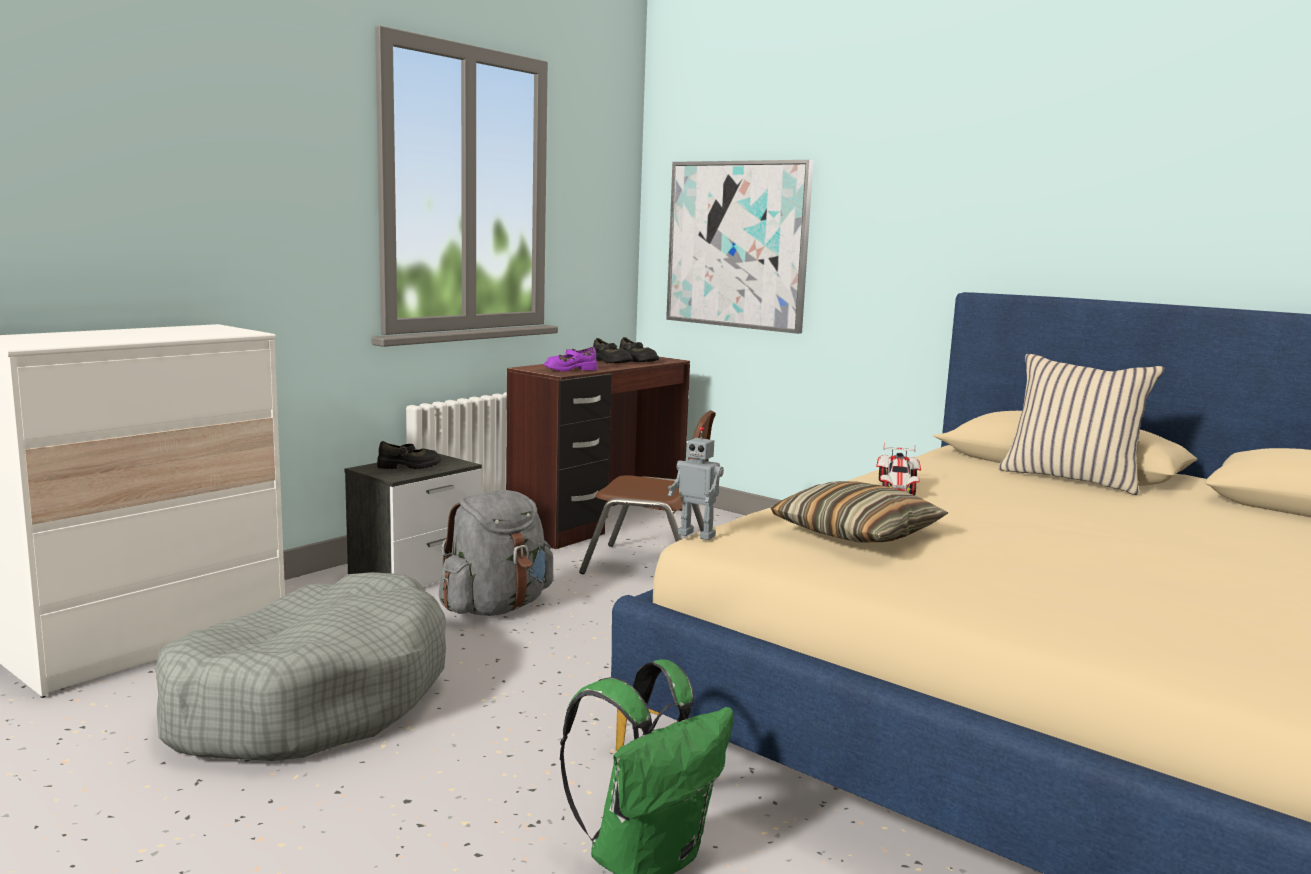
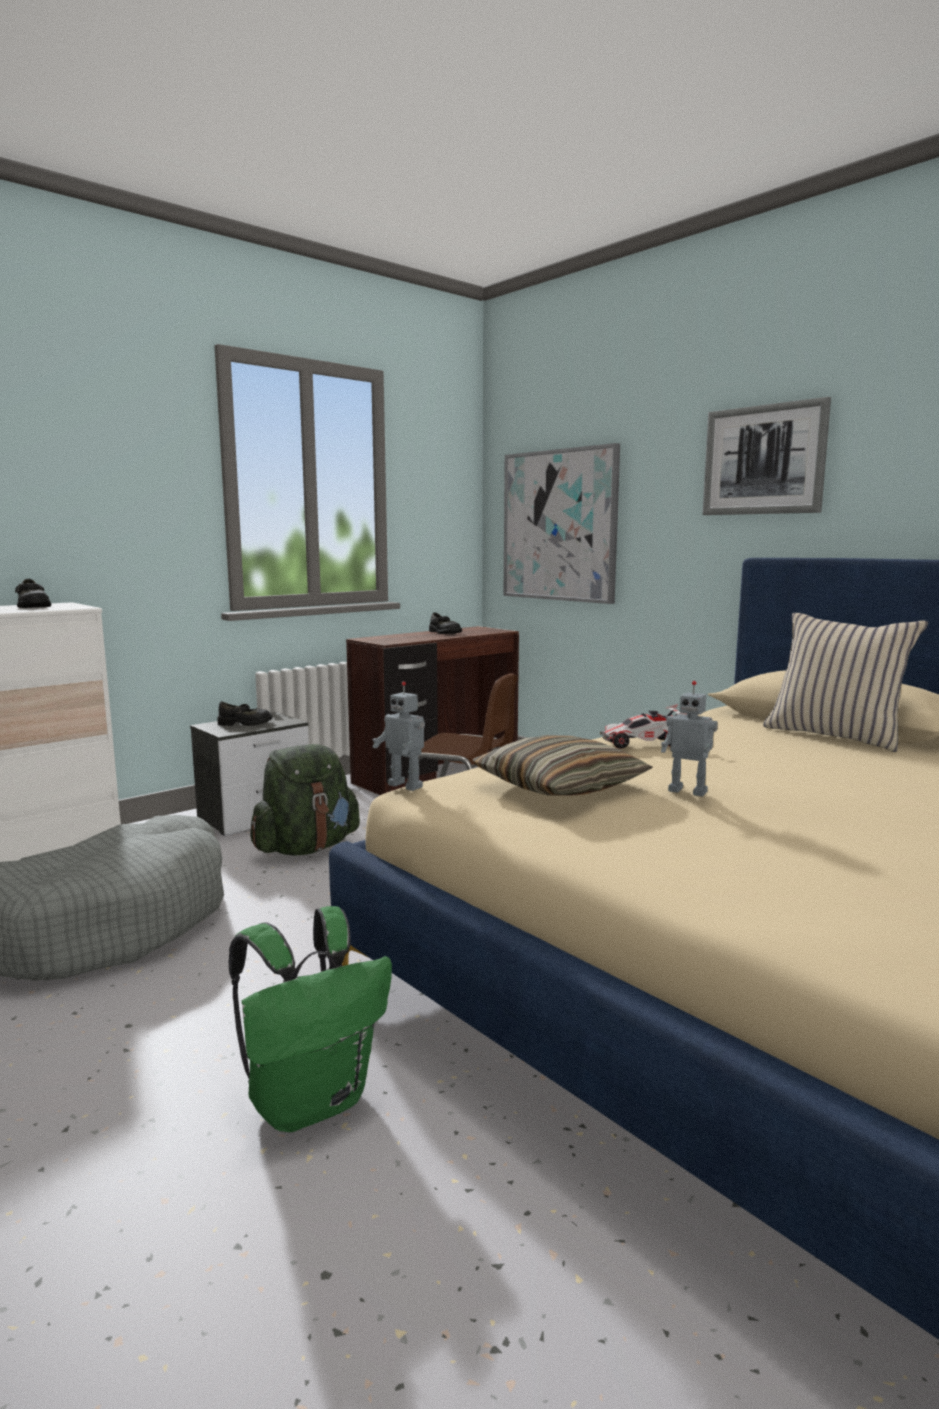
camera: 10 degrees right, 0 degrees up
grey backpack [439,490,553,616] -> green backpack [250,744,360,856]
purple shoe [544,347,597,371] -> none
black shoe [620,337,659,362] -> black shoe moved to [15,579,51,608]
toy car [876,443,921,495] -> toy car turned 60 degrees clockwise [600,704,687,749]
none -> toy robot [661,681,718,797]
none -> picture [702,397,831,515]

